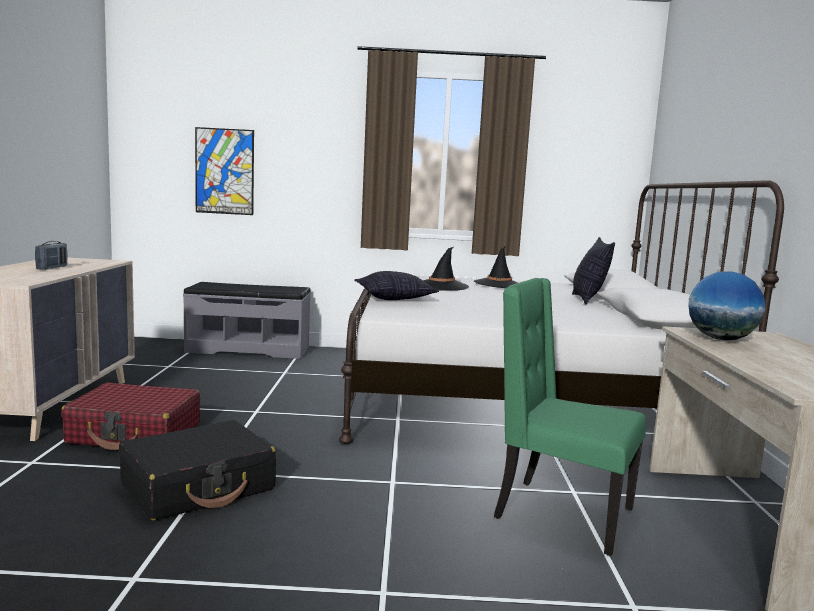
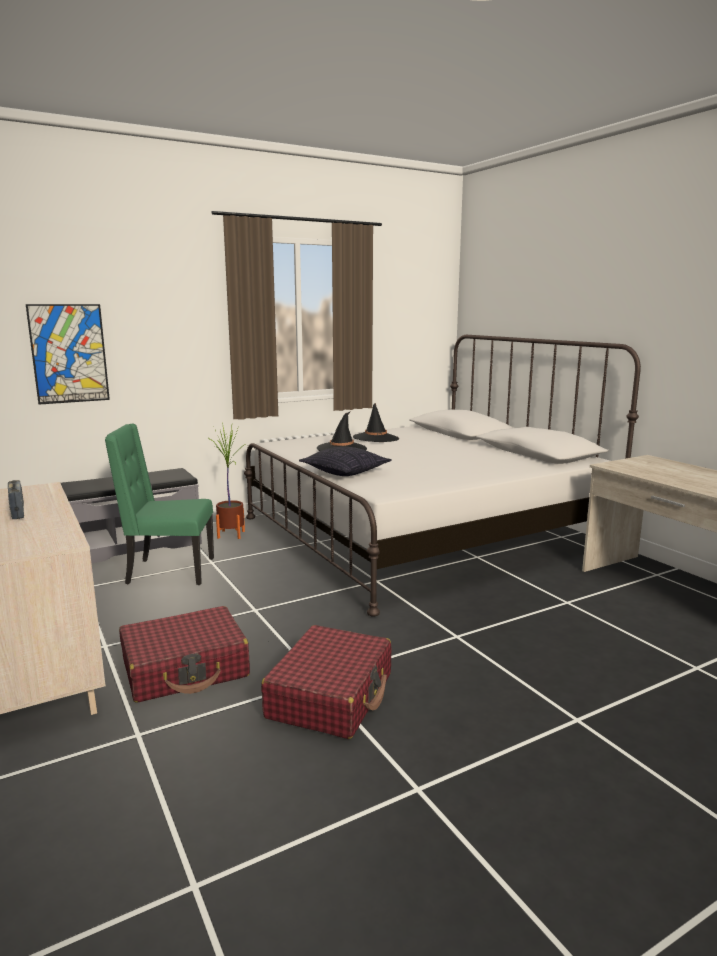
camera: 30 degrees left, 5 degrees up
black suitcase [119,420,276,521] -> red suitcase [261,625,392,739]
green chair [494,278,646,556] -> green chair moved to [105,424,214,585]
pillow [572,237,615,304] -> none
globe [688,271,765,341] -> none
none -> potted plant [210,422,249,539]

